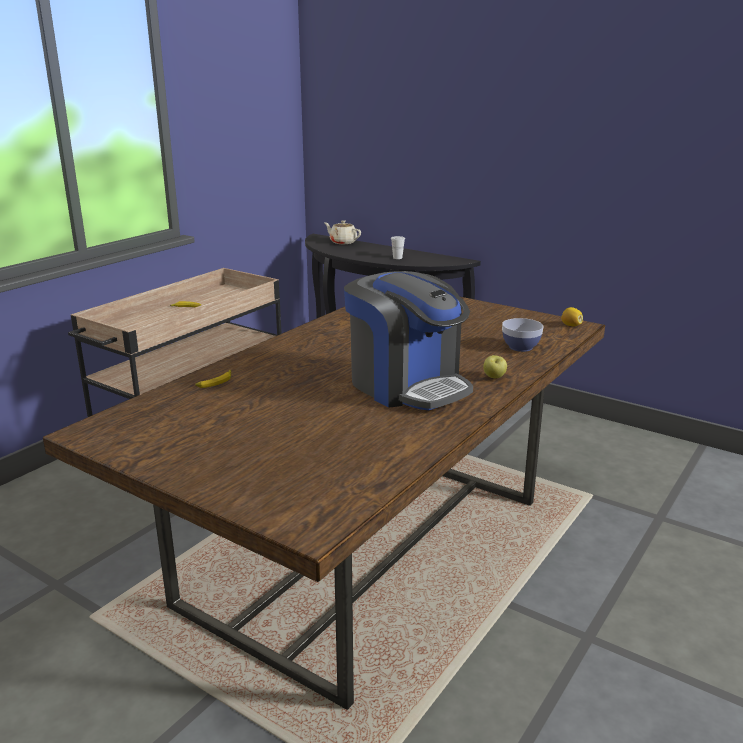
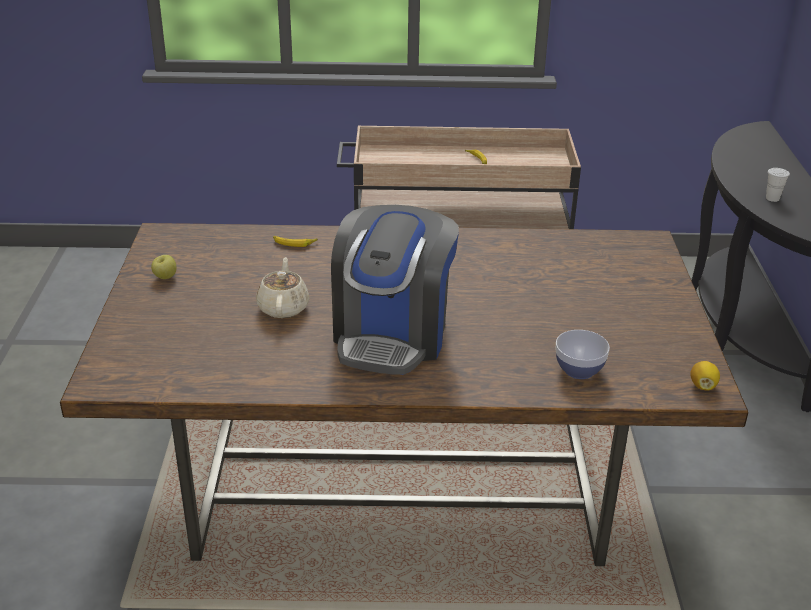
camera: 55 degrees right, 10 degrees up
beige teapot [324,220,361,244] -> beige teapot moved to [256,257,310,318]
apple [483,355,507,378] -> apple moved to [151,255,177,279]

